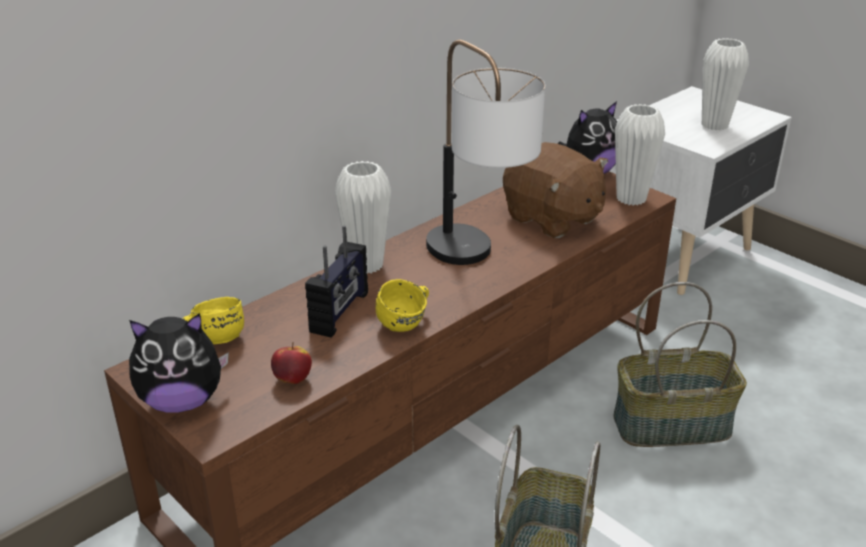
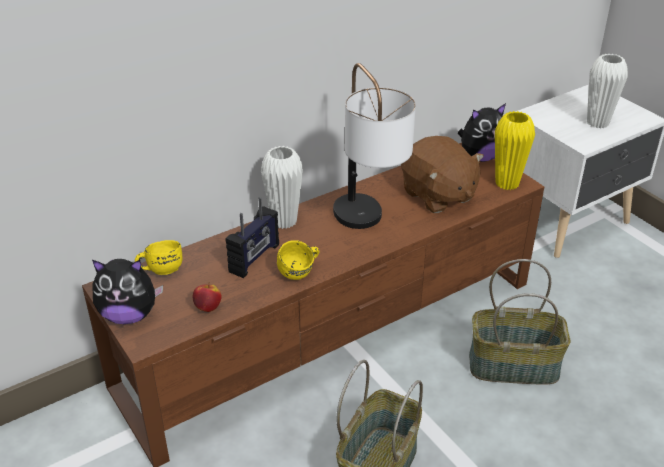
camera: 10 degrees right, 5 degrees up
white vase [615,104,665,206] -> yellow vase [495,111,535,190]

